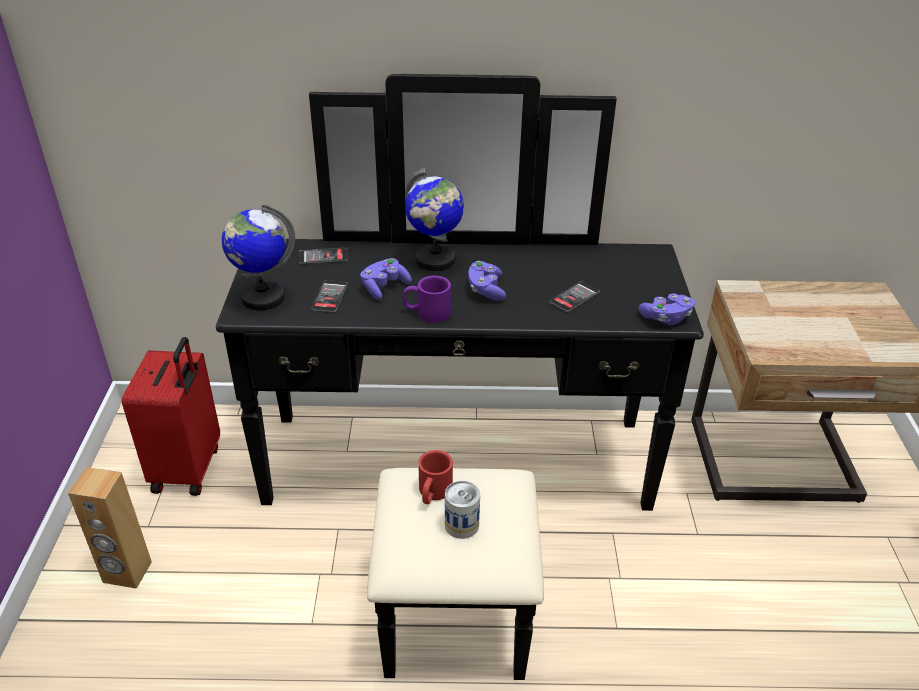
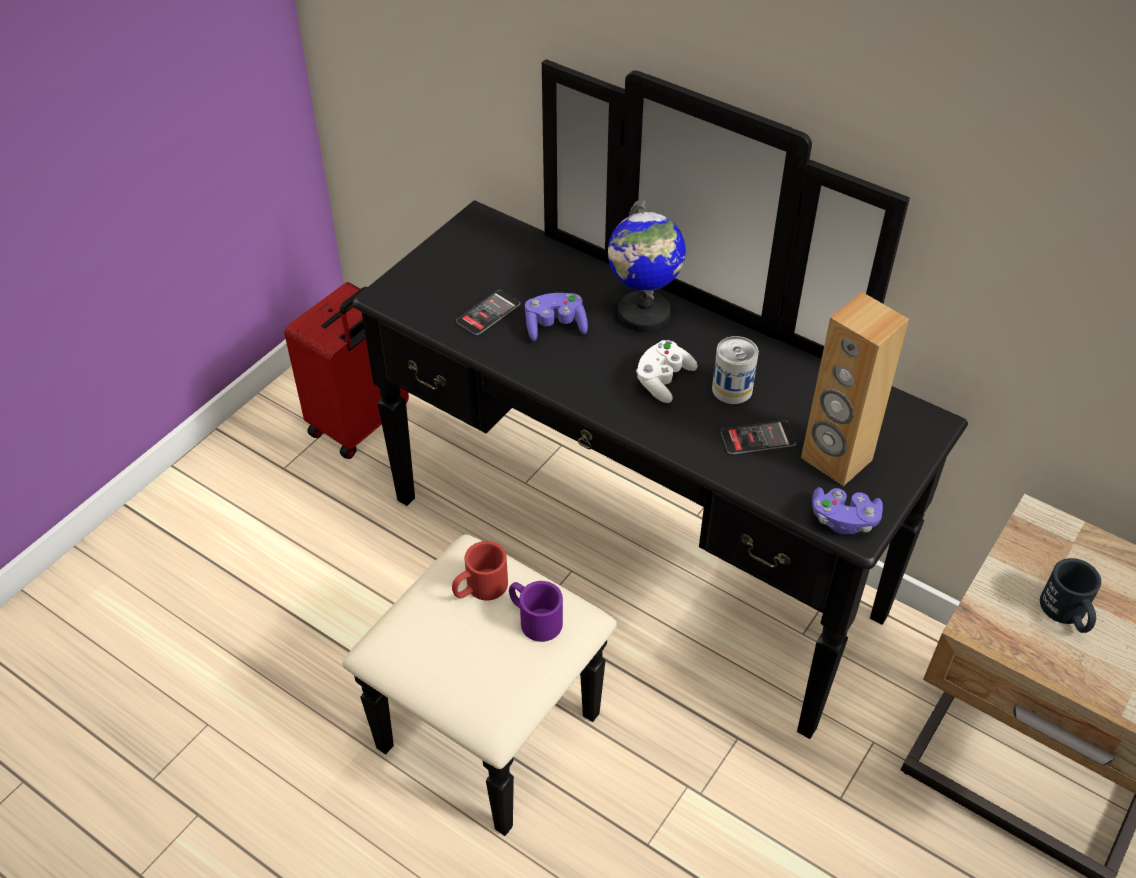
camera: 35 degrees right, 10 degrees up
brown speaker [68,467,152,589] -> brown speaker moved to [801,292,909,486]
globe [222,204,295,310] -> none
phone [299,248,348,264] -> none
purple mug [403,276,451,323] -> purple mug moved to [509,581,563,642]
can [445,481,480,539] -> can moved to [712,336,759,404]
purple game controller [468,261,506,301] -> white game controller [636,340,698,403]
none -> black mug [1040,558,1101,633]

